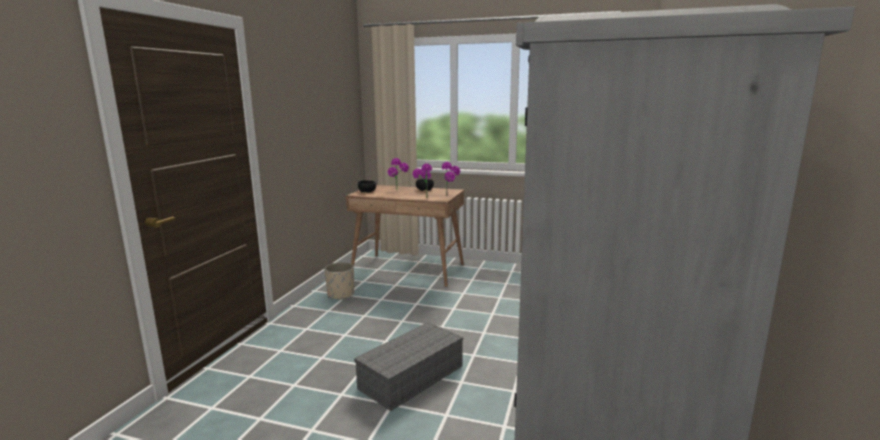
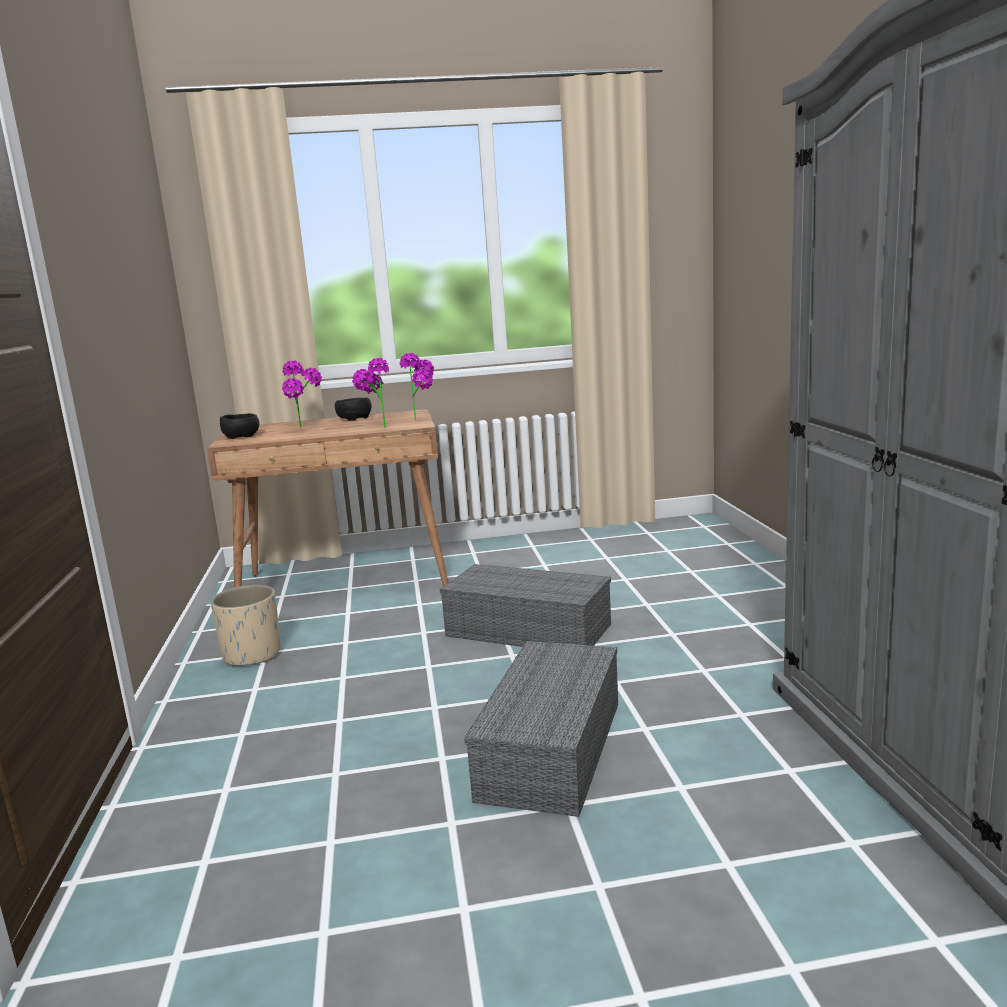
camera: 25 degrees left, 0 degrees up
none -> grey storage box [440,564,611,647]

